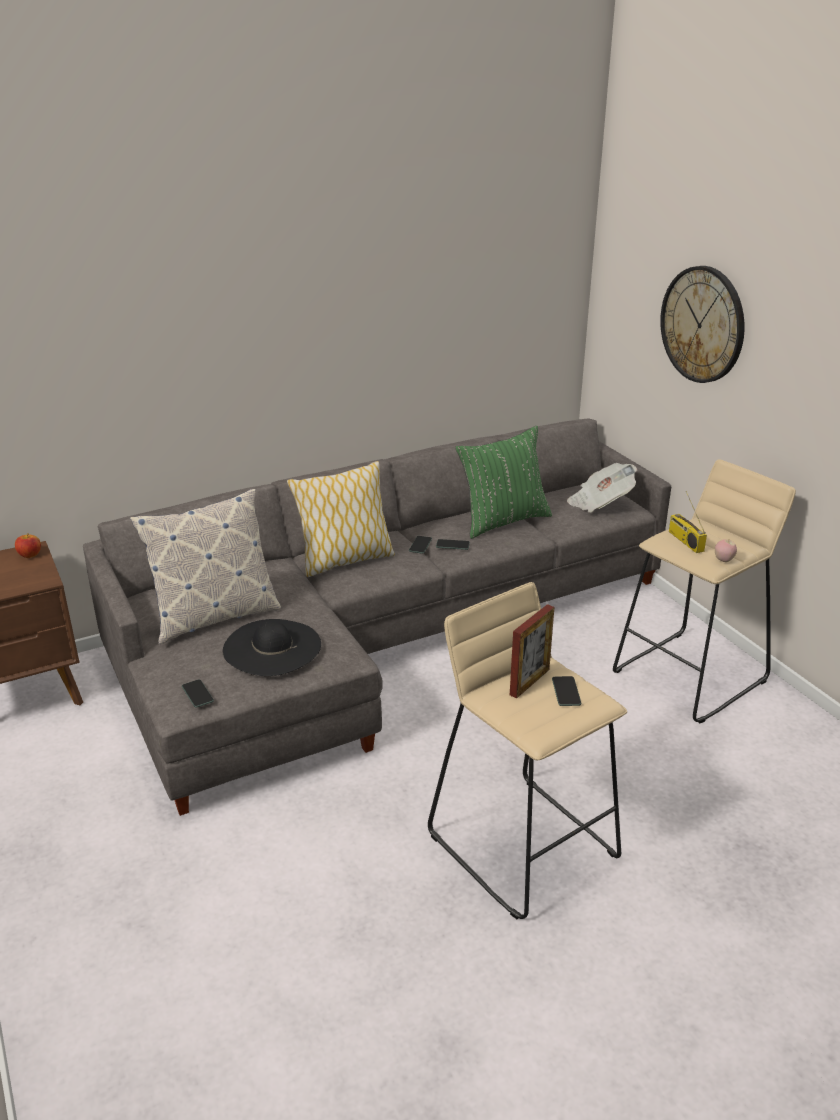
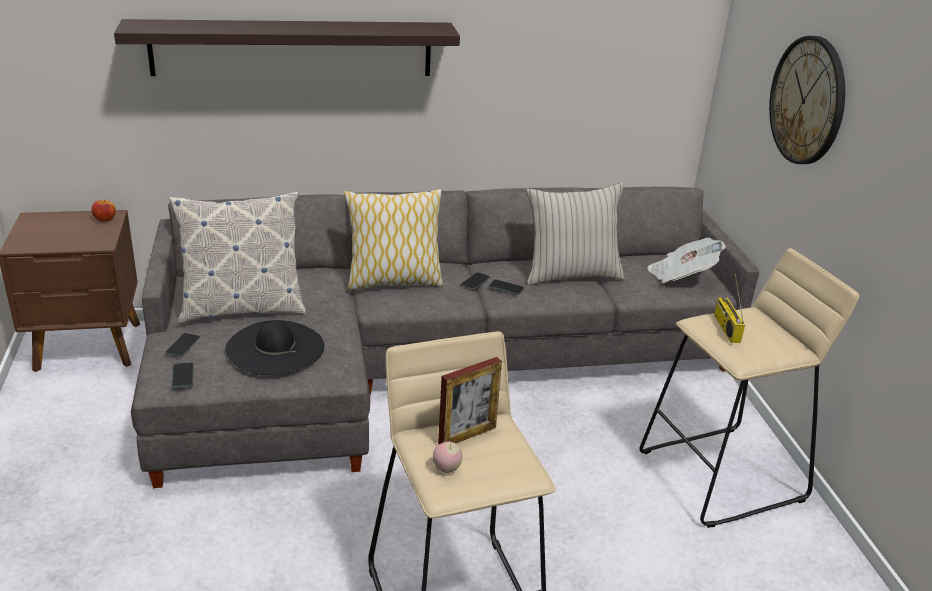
camera: 15 degrees right, 0 degrees up
green pillow [455,426,552,539] -> beige pillow [526,183,624,285]
phone [552,676,581,706] -> phone moved to [165,333,200,357]
apple [715,539,737,562] -> apple moved to [433,442,463,473]
none -> shelf [114,19,460,76]

